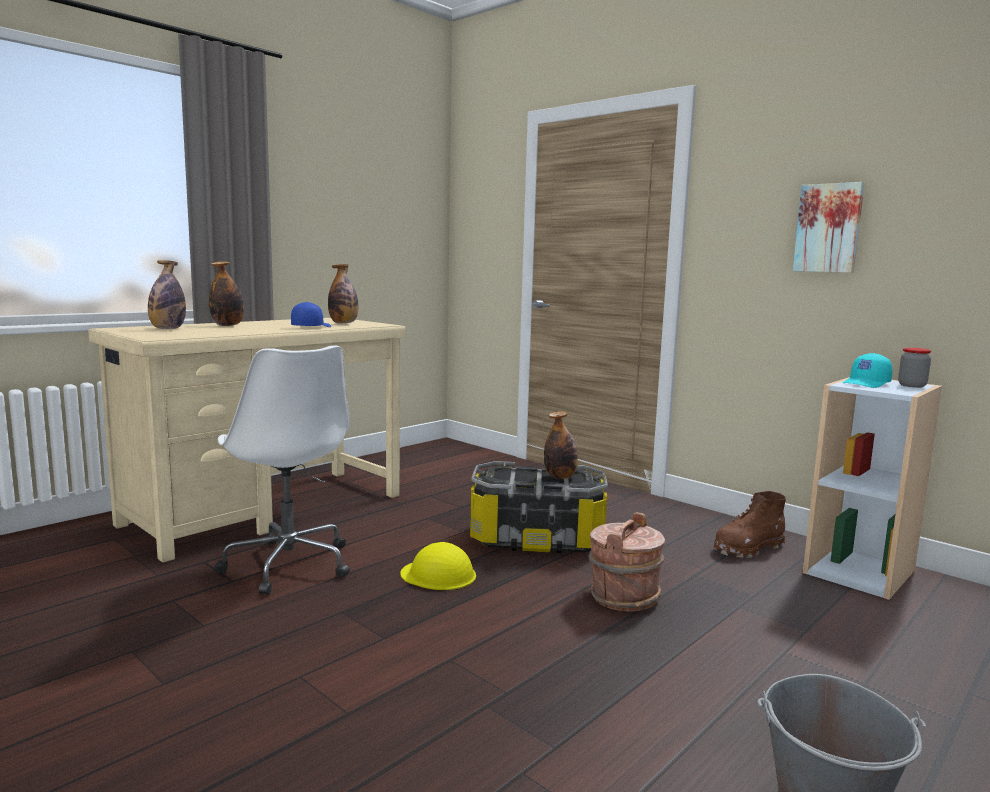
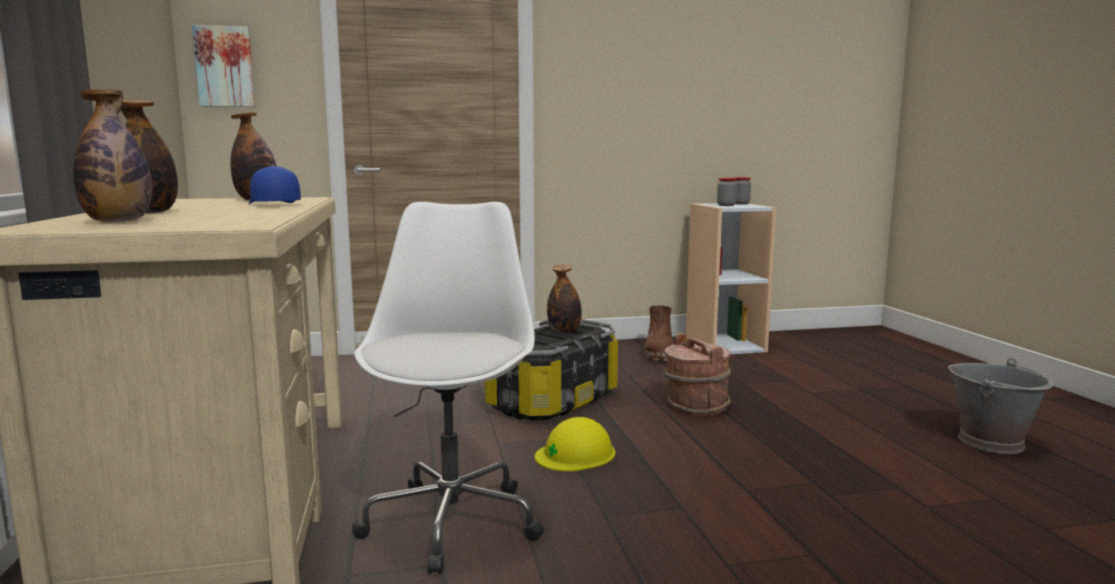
camera: 55 degrees left, 0 degrees up
white office chair [214,346,350,595] -> white office chair turned 90 degrees counterclockwise [352,202,544,574]
picture [793,182,865,273] -> picture moved to [192,25,256,107]
turquoise cap [843,353,893,388] -> jar [717,178,737,206]

